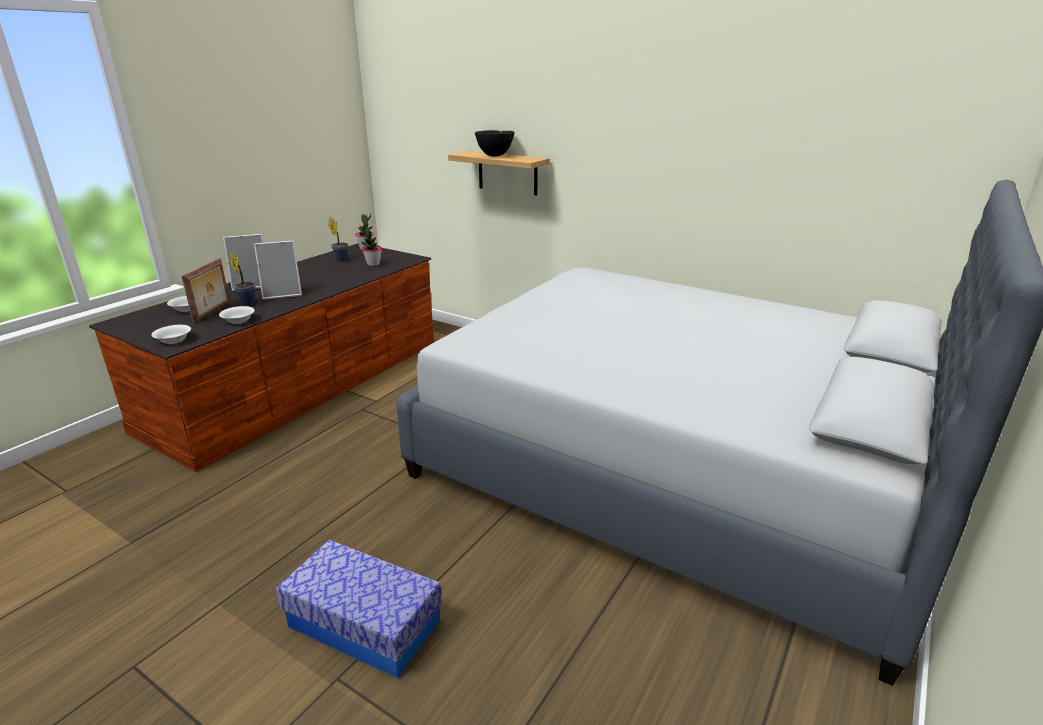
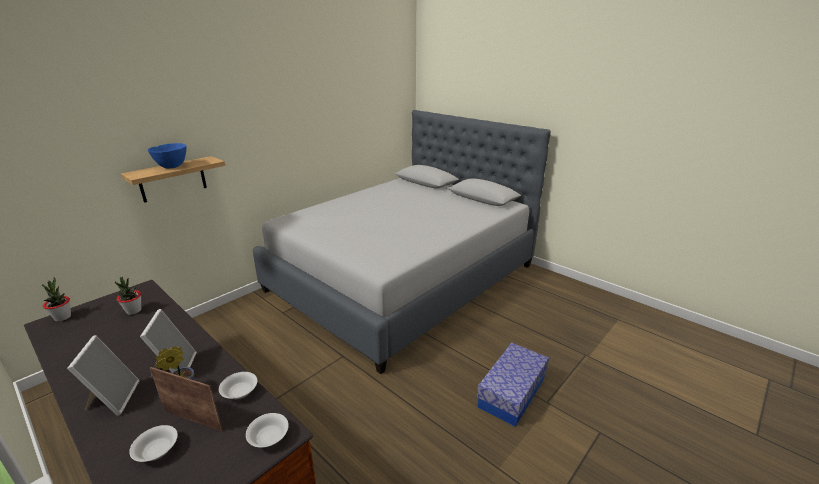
camera: 80 degrees left, 0 degrees up
potted plant [328,217,348,262] -> none
black bowl [475,130,515,157] -> blue bowl [148,143,186,169]

